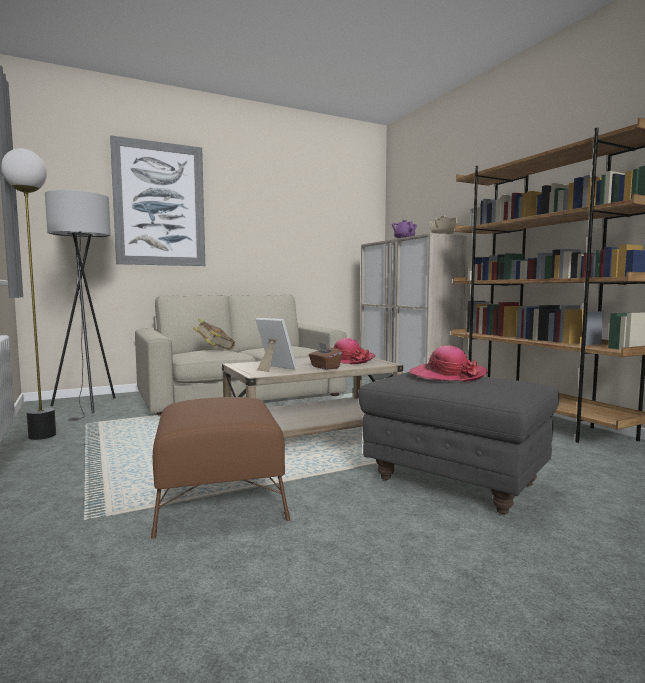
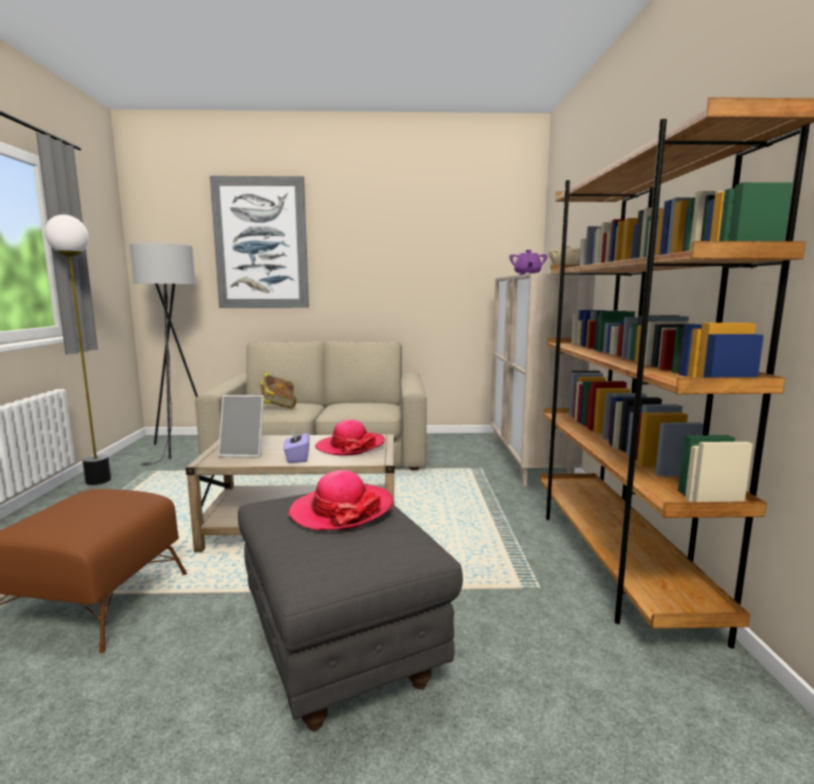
camera: 25 degrees right, 5 degrees up
picture frame [255,318,297,372] -> picture frame turned 120 degrees clockwise [218,395,264,458]
brown tissue box [309,343,342,370] -> purple tissue box [283,428,309,463]

